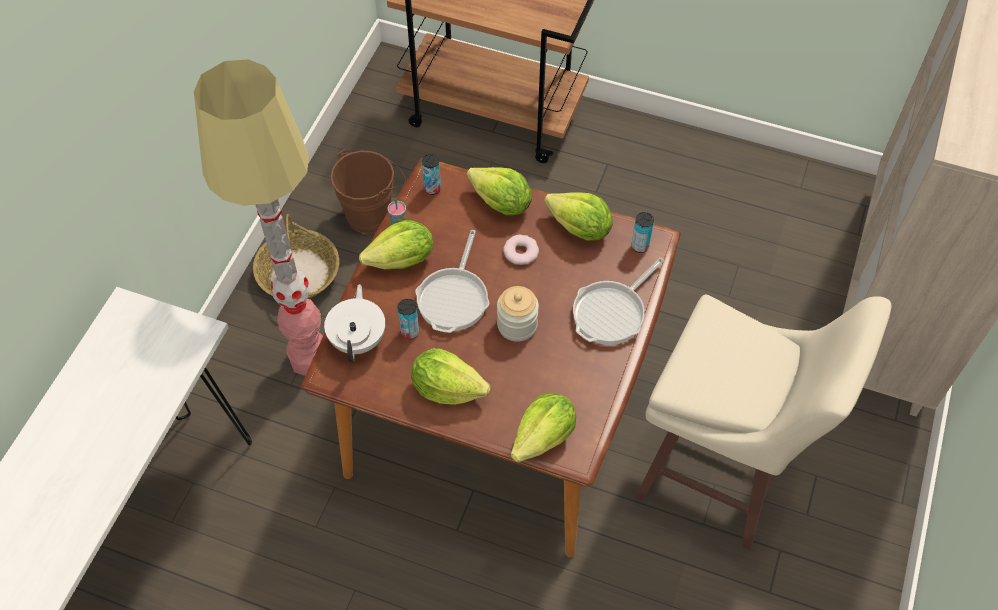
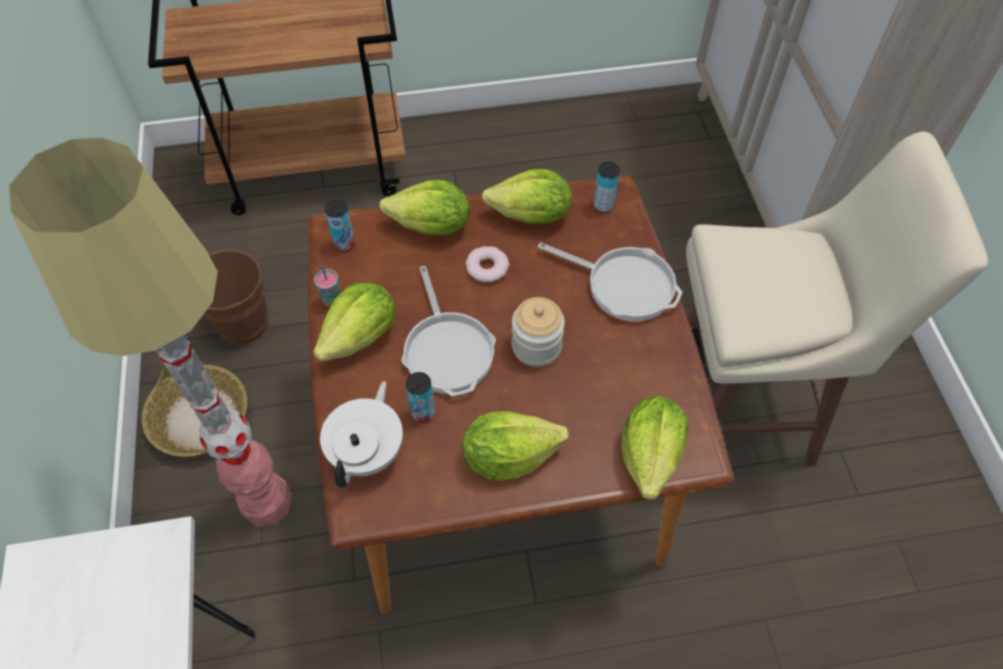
camera: 30 degrees left, 0 degrees up
white teapot [324,284,385,363] -> white teapot turned 45 degrees clockwise [320,381,403,488]
frying pan [573,257,664,345] -> frying pan turned 75 degrees counterclockwise [538,242,682,321]

